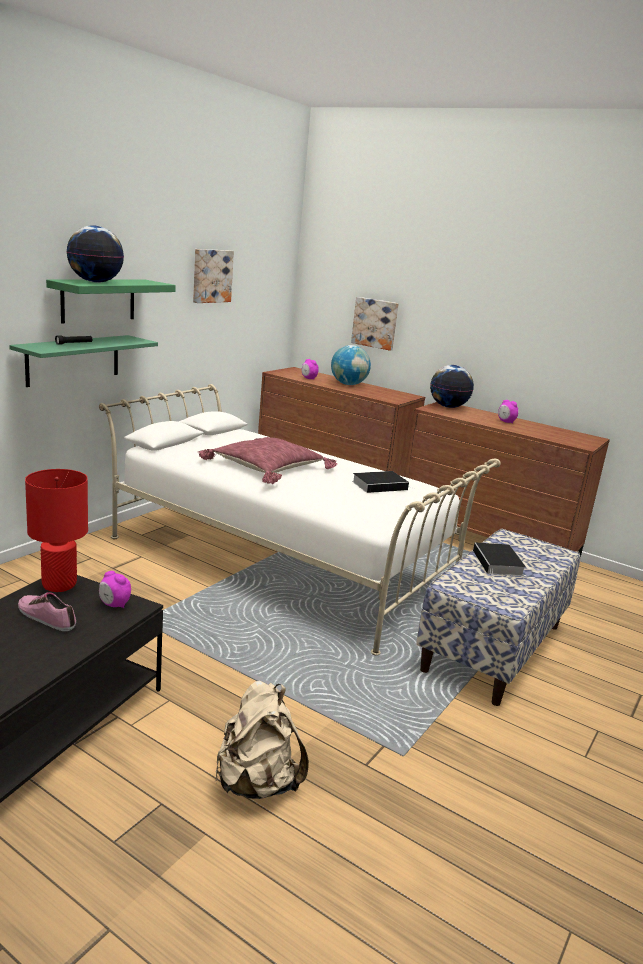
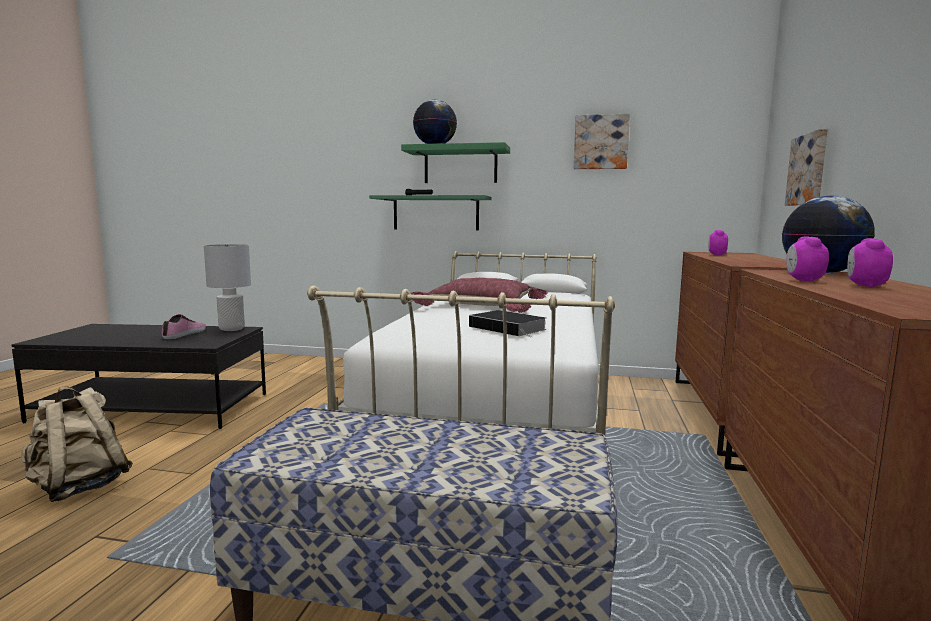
camera: 70 degrees right, 10 degrees down
red table lamp [25,469,88,592] -> grey table lamp [204,244,251,331]
alarm clock [99,571,131,608] -> alarm clock moved to [786,236,829,282]
globe [331,345,371,385] -> none
book [473,543,526,579] -> none

